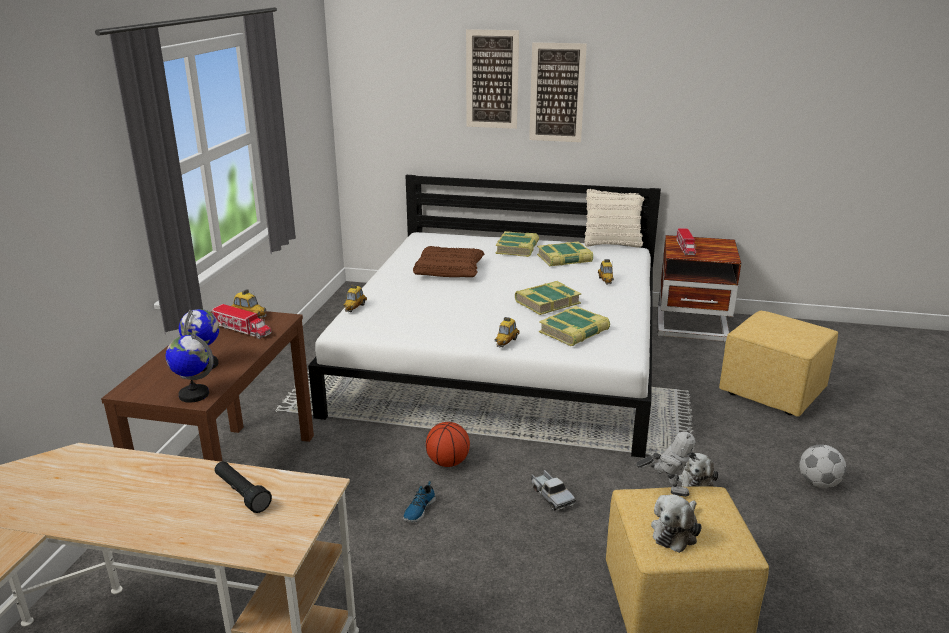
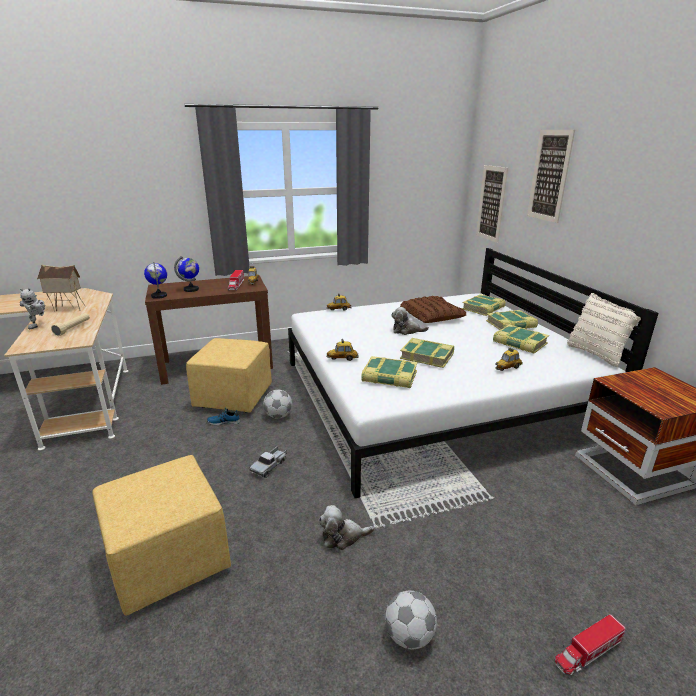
camera: 60 degrees right, 0 degrees up
black flashlight [214,461,272,513] -> beige flashlight [51,313,90,336]
basketball [426,422,470,467] -> football [263,390,292,418]
picture [529,42,587,142] -> picture moved to [476,165,508,243]
toy robot [636,428,700,497] -> toy robot moved to [20,288,45,329]
plush toy [651,494,702,553] -> plush toy moved to [391,307,429,335]
toy truck [676,228,696,256] -> toy truck moved to [554,614,626,676]
yellow ottoman [719,311,838,417] -> yellow ottoman moved to [186,338,272,412]
none -> toy house [37,265,86,312]
none -> book [462,294,506,316]

